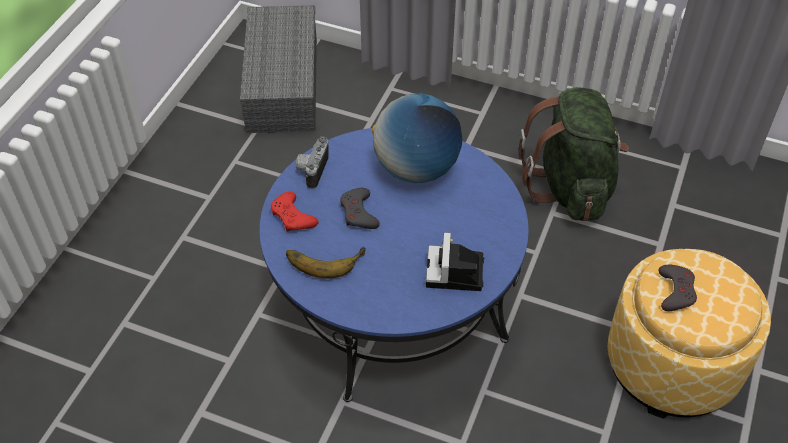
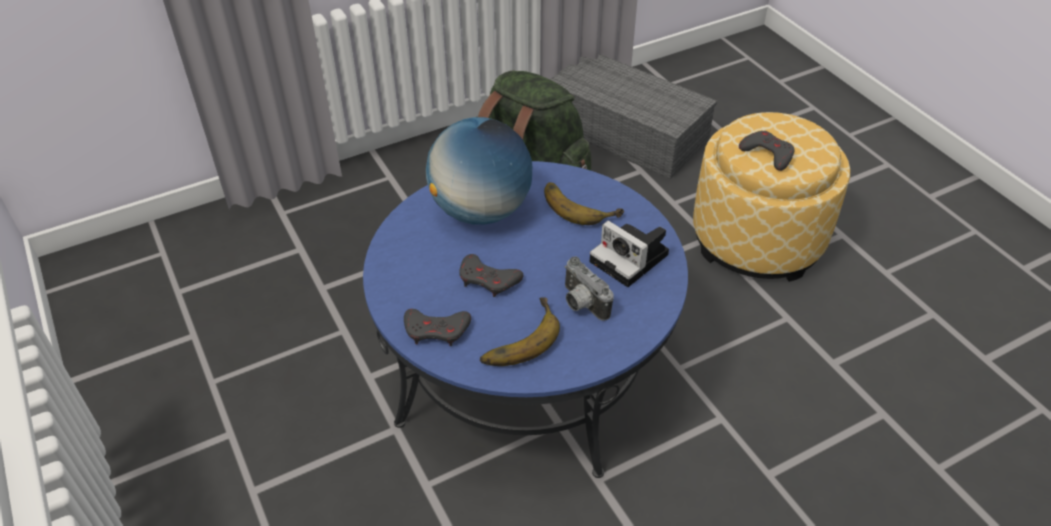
camera: 50 degrees left, 5 degrees down
grey storage box [240,5,317,133] -> grey storage box moved to [550,54,717,180]
red game controller [271,191,319,232] -> grey game controller [404,309,471,346]
camera [296,136,329,189] -> camera moved to [565,257,614,321]
none -> banana [544,182,624,225]

